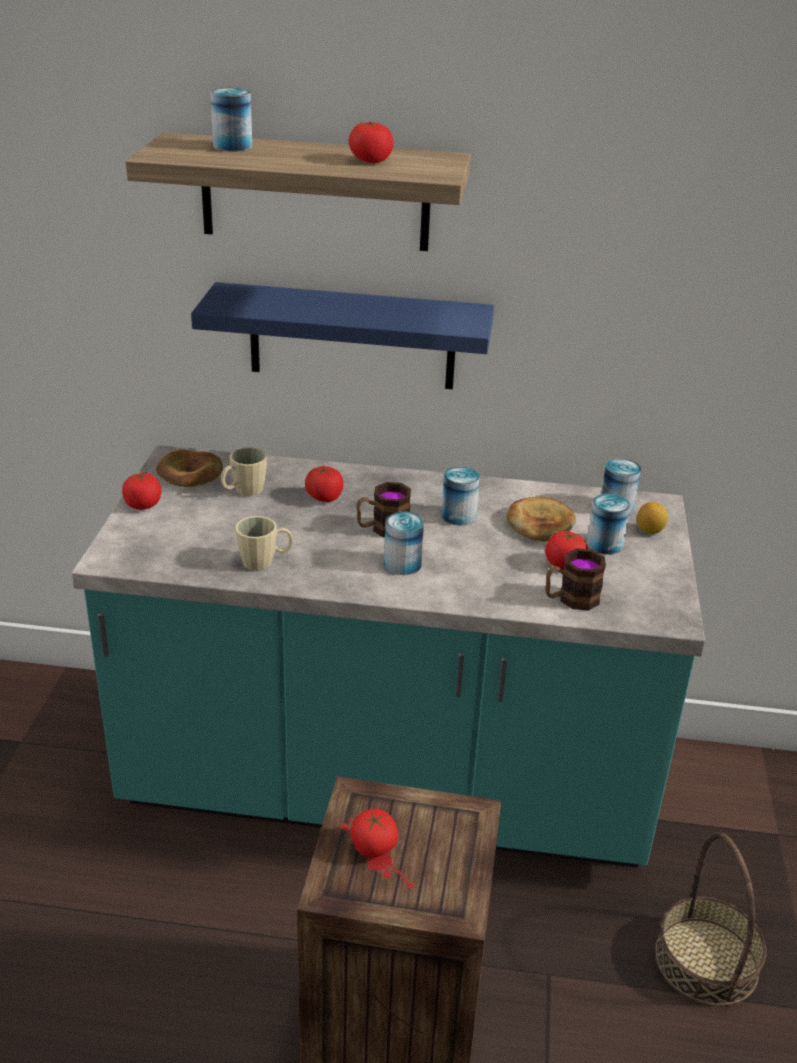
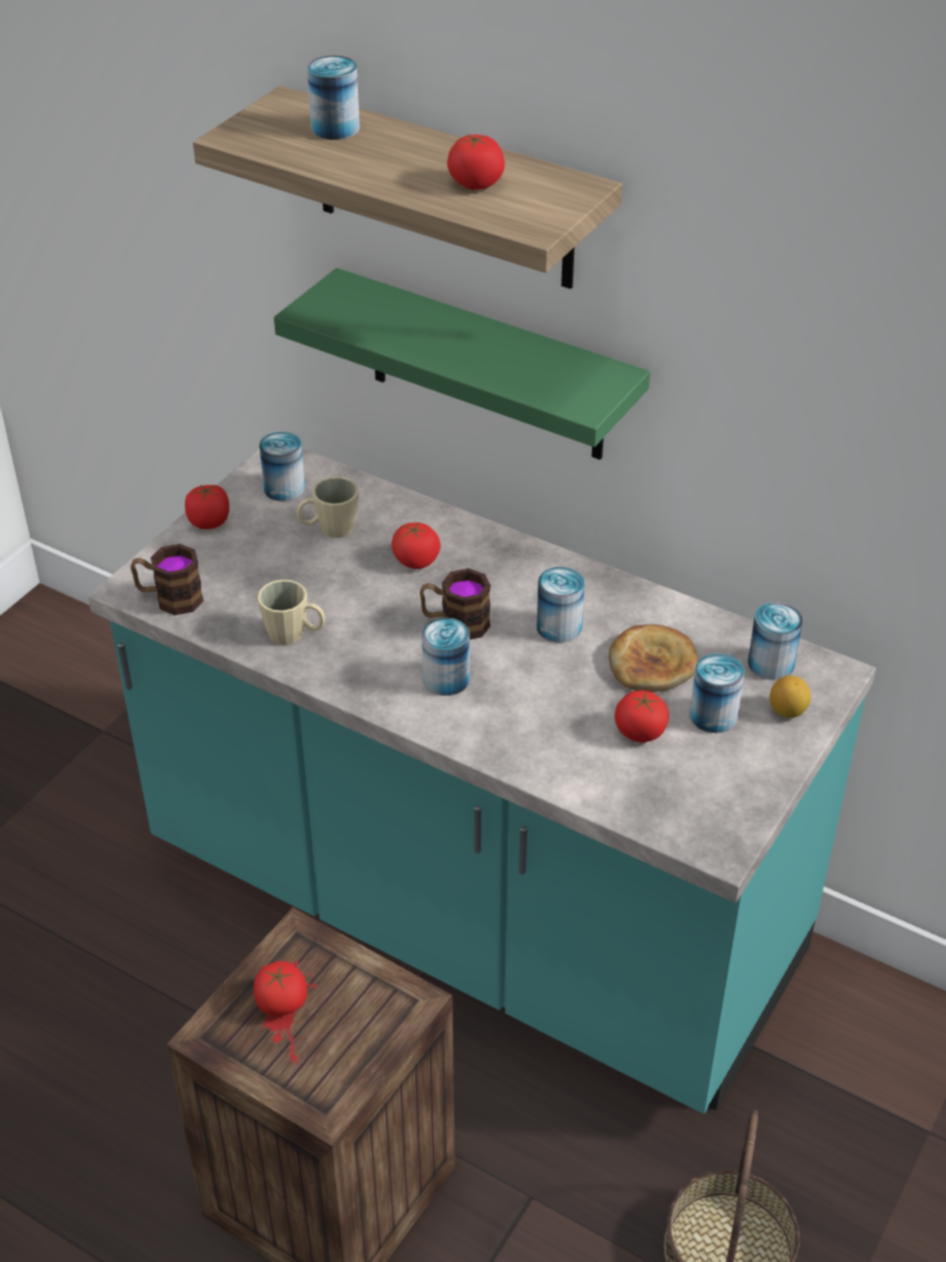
camera: 25 degrees right, 10 degrees up
bread [156,449,223,487] -> can [259,432,305,501]
blue shelf [191,282,494,389] -> green shelf [274,268,650,460]
mug [546,548,606,610] -> mug moved to [131,544,204,615]

